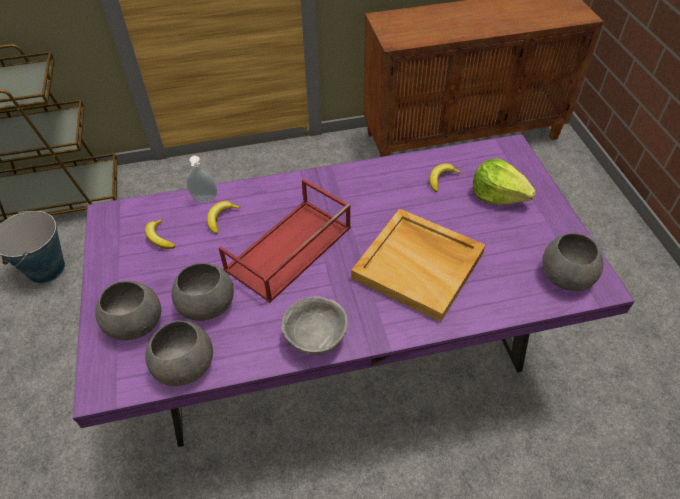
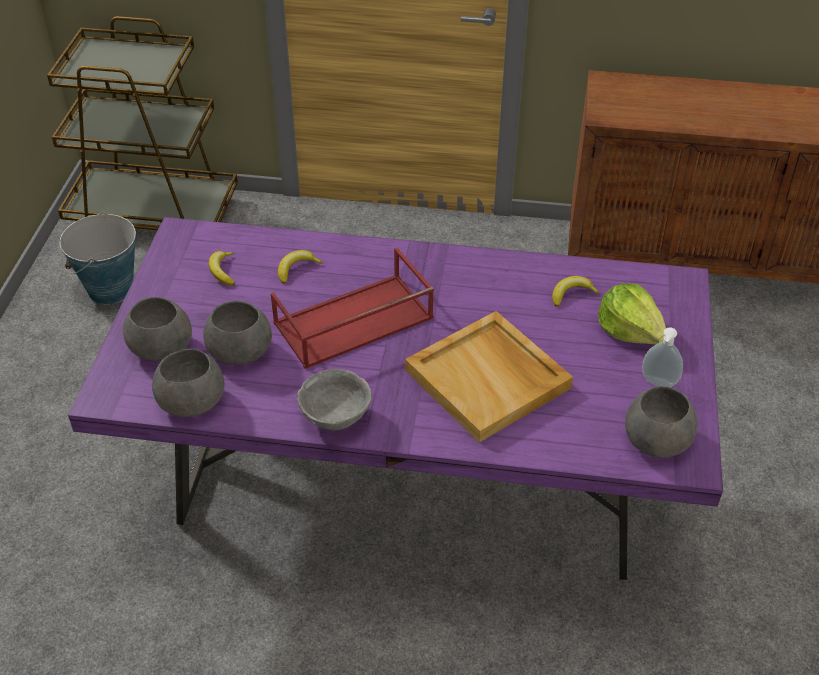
camera: 20 degrees right, 5 degrees down
soap dispenser [186,156,217,202] -> soap dispenser moved to [642,327,683,387]

